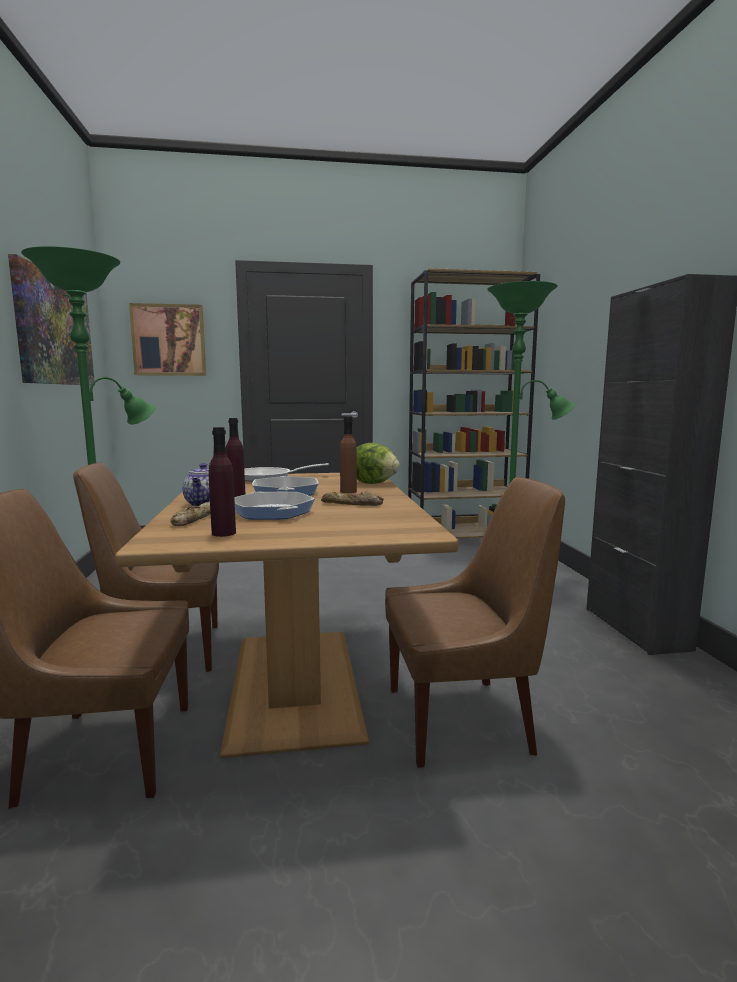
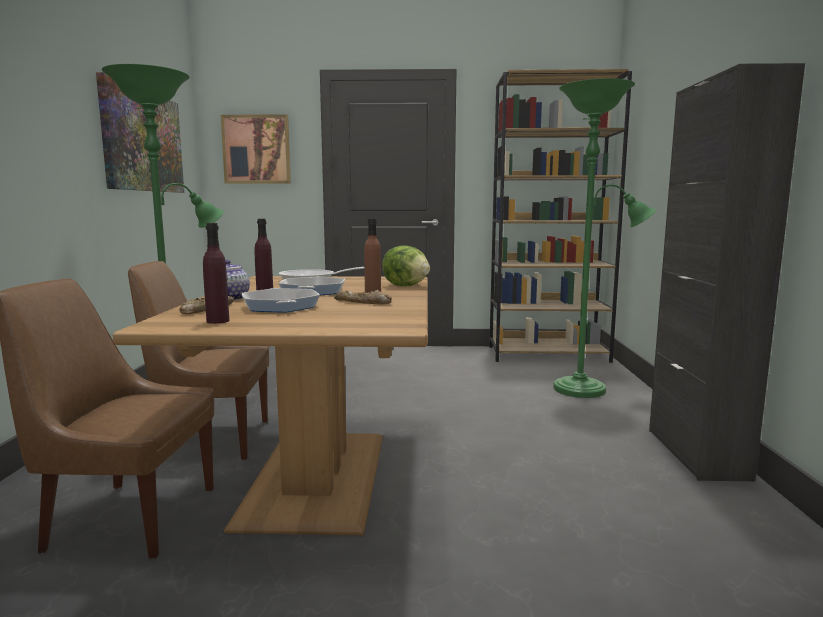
camera: 10 degrees right, 0 degrees up
brown chair [385,477,565,768] -> none

